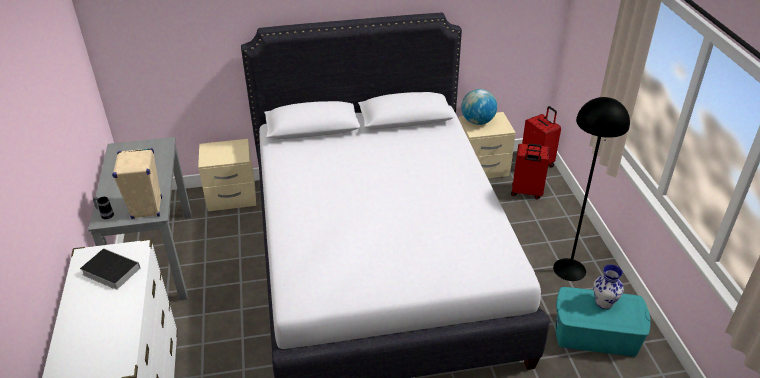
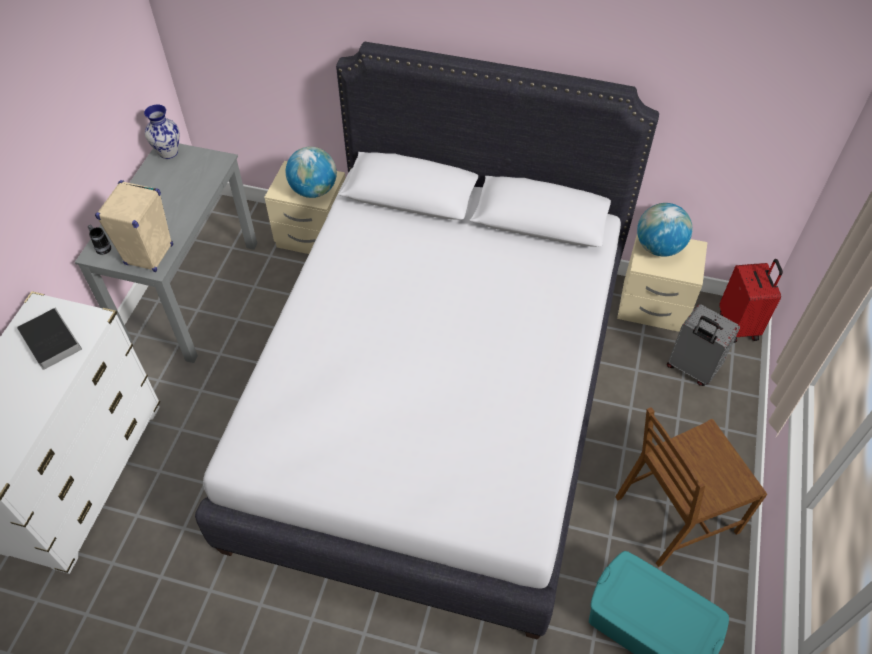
camera: 25 degrees right, 15 degrees up
red suitcase [511,144,550,199] -> grey suitcase [667,304,740,386]
black floor lamp [553,97,630,281] -> brown chair [615,407,767,567]
vase [593,264,624,309] -> vase moved to [144,105,180,159]
none -> globe [286,147,337,198]

